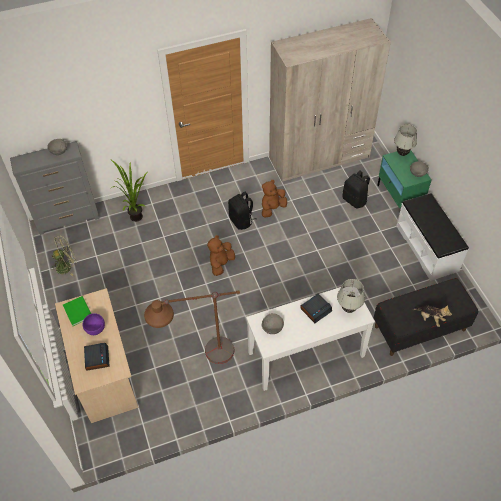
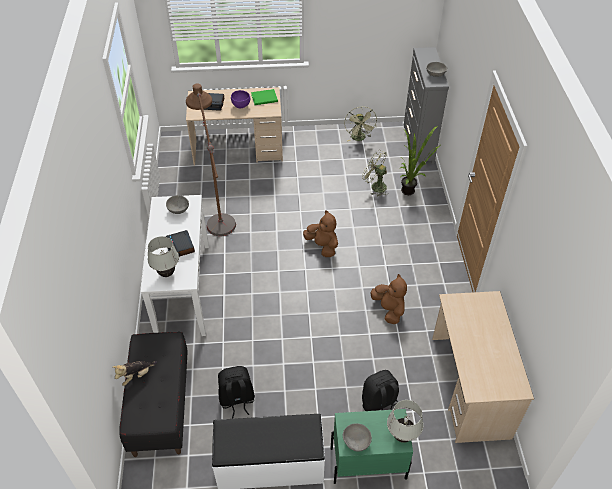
camera: 105 degrees right, 5 degrees down
black backpack [228,192,257,230] -> black backpack moved to [218,366,255,418]
beige wardrobe [269,18,391,182] -> beige desk [432,291,534,443]
none -> green fan [362,150,388,196]

